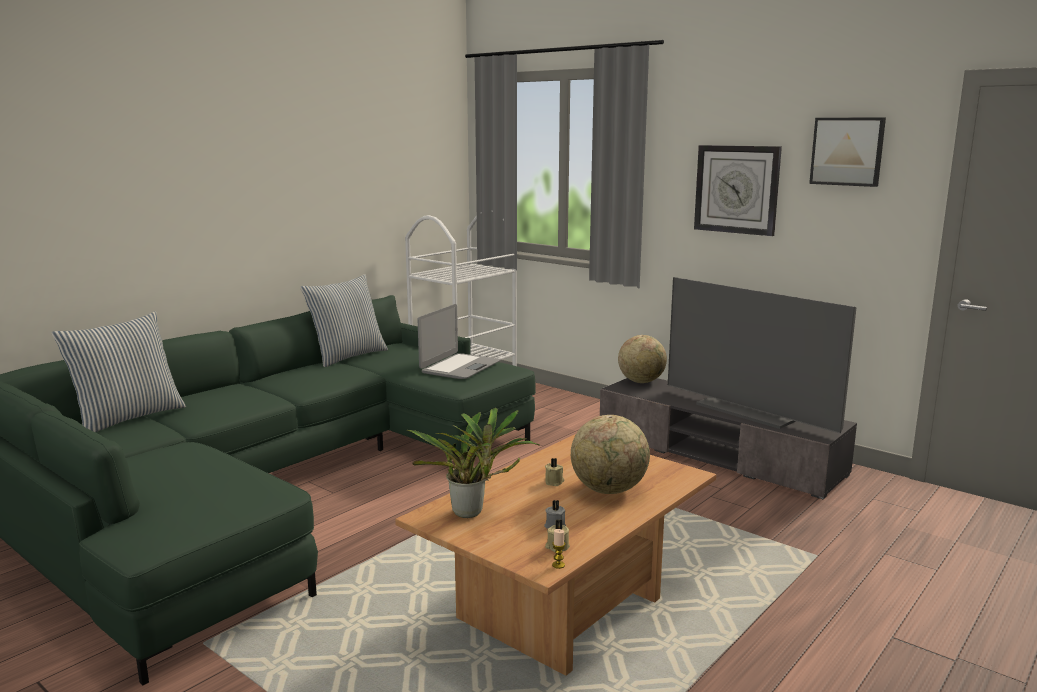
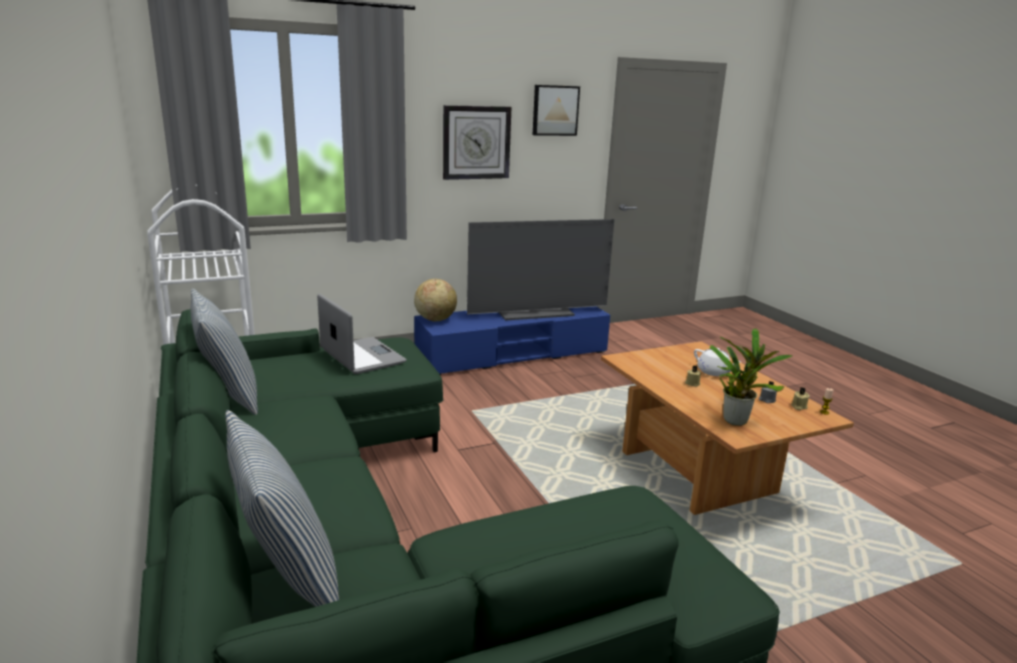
camera: 65 degrees left, 5 degrees up
globe [571,415,650,494] -> white teapot [694,348,741,376]
grey tv stand [600,378,857,499] -> blue tv stand [414,307,610,375]

